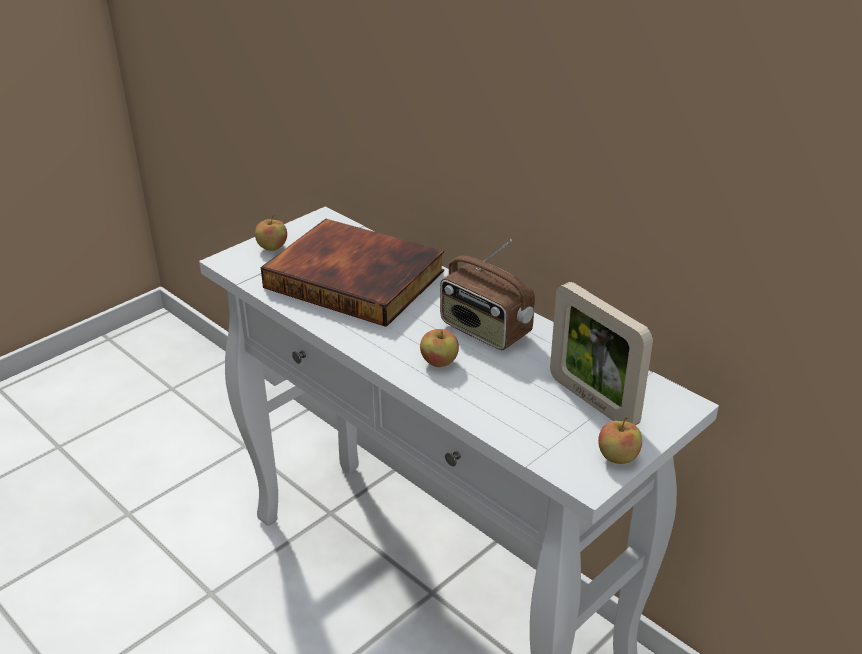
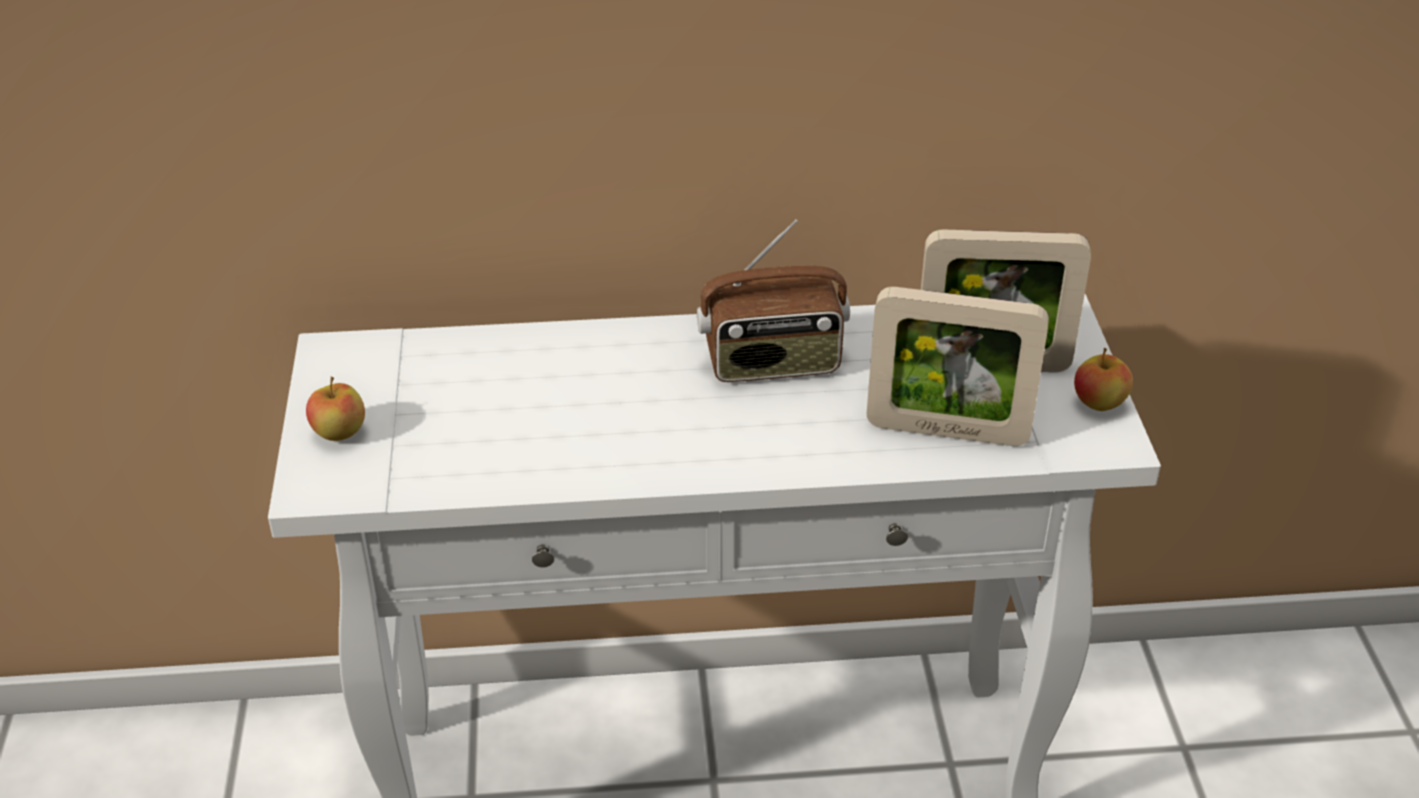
camera: 50 degrees left, 5 degrees up
book [261,219,444,327] -> none
apple [420,329,459,367] -> none
none -> picture frame [867,287,1049,446]

